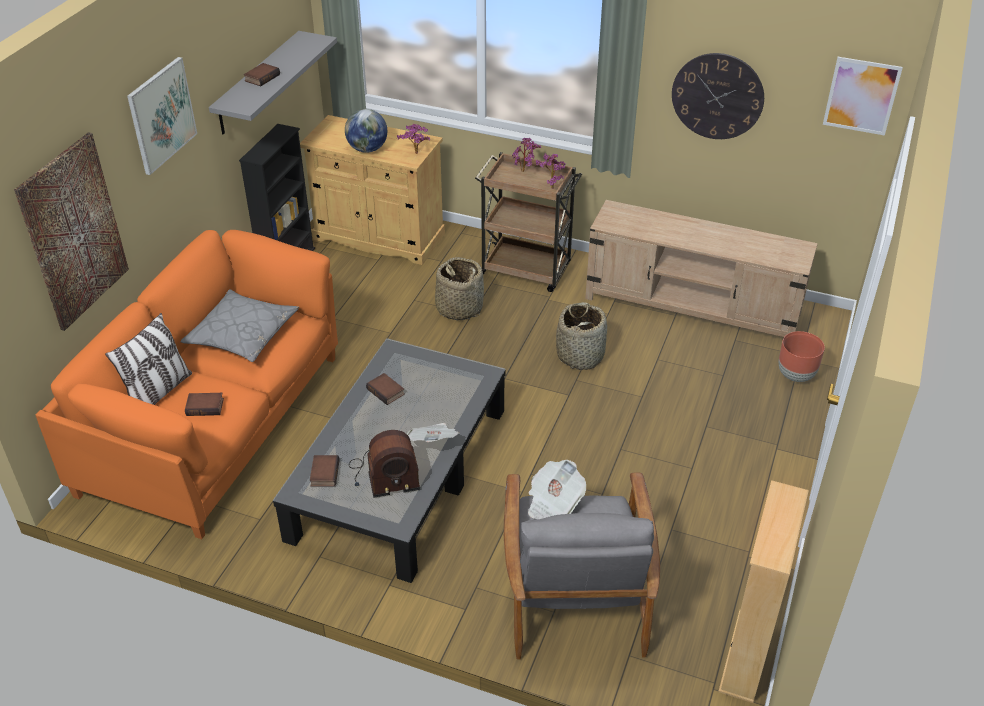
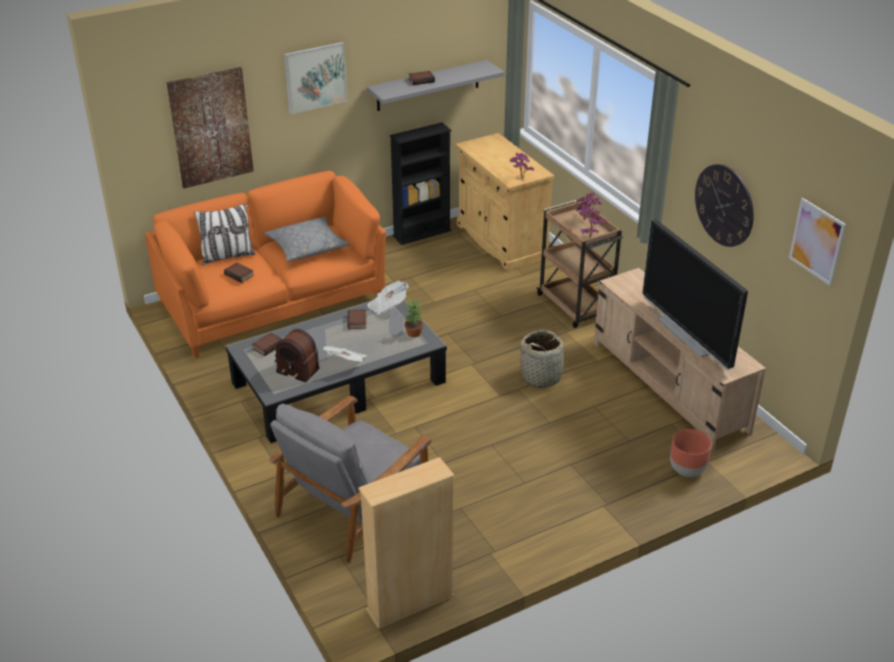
camera: 40 degrees right, 5 degrees down
globe [345,109,387,153] -> none
basket [435,257,484,320] -> none
newspaper [528,460,586,519] -> newspaper moved to [367,281,409,315]
none -> potted plant [404,299,423,337]
none -> television [642,220,748,370]

